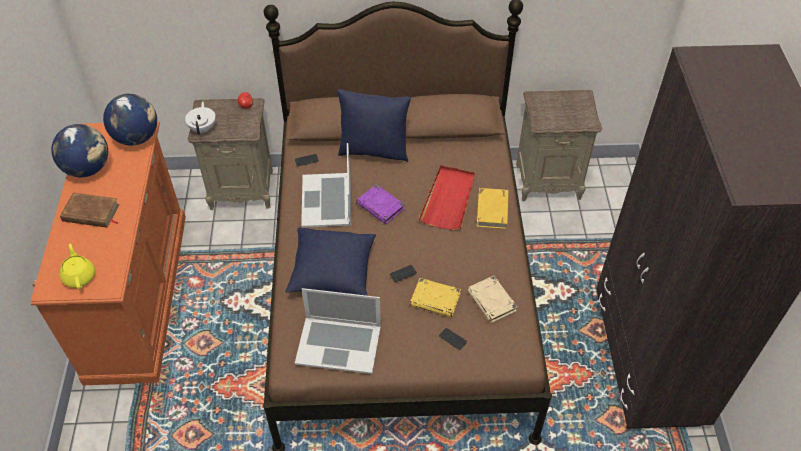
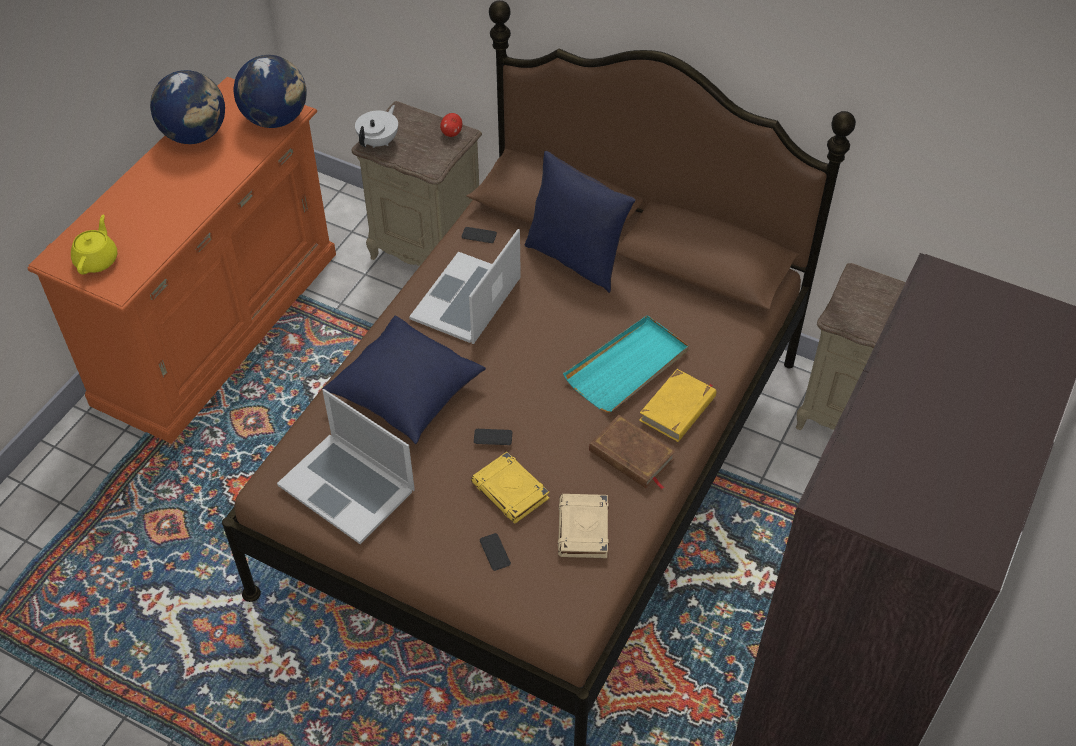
camera: 30 degrees right, 0 degrees up
brown book [60,193,119,228] -> brown book moved to [589,415,676,489]
purple book [356,184,405,224] -> none
red tray [419,165,475,230] -> turquoise tray [563,315,688,413]

